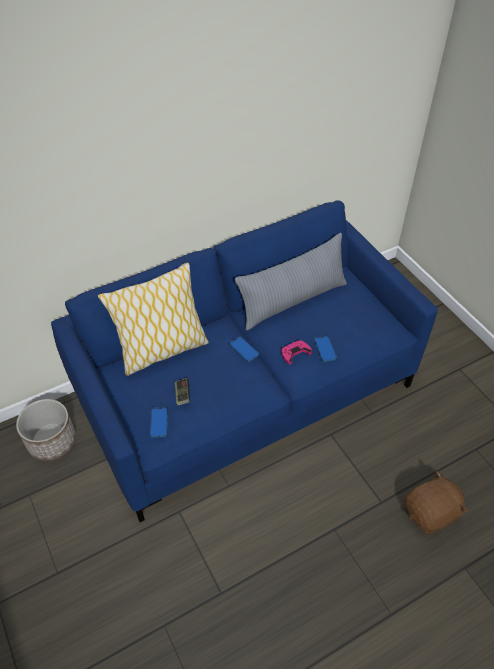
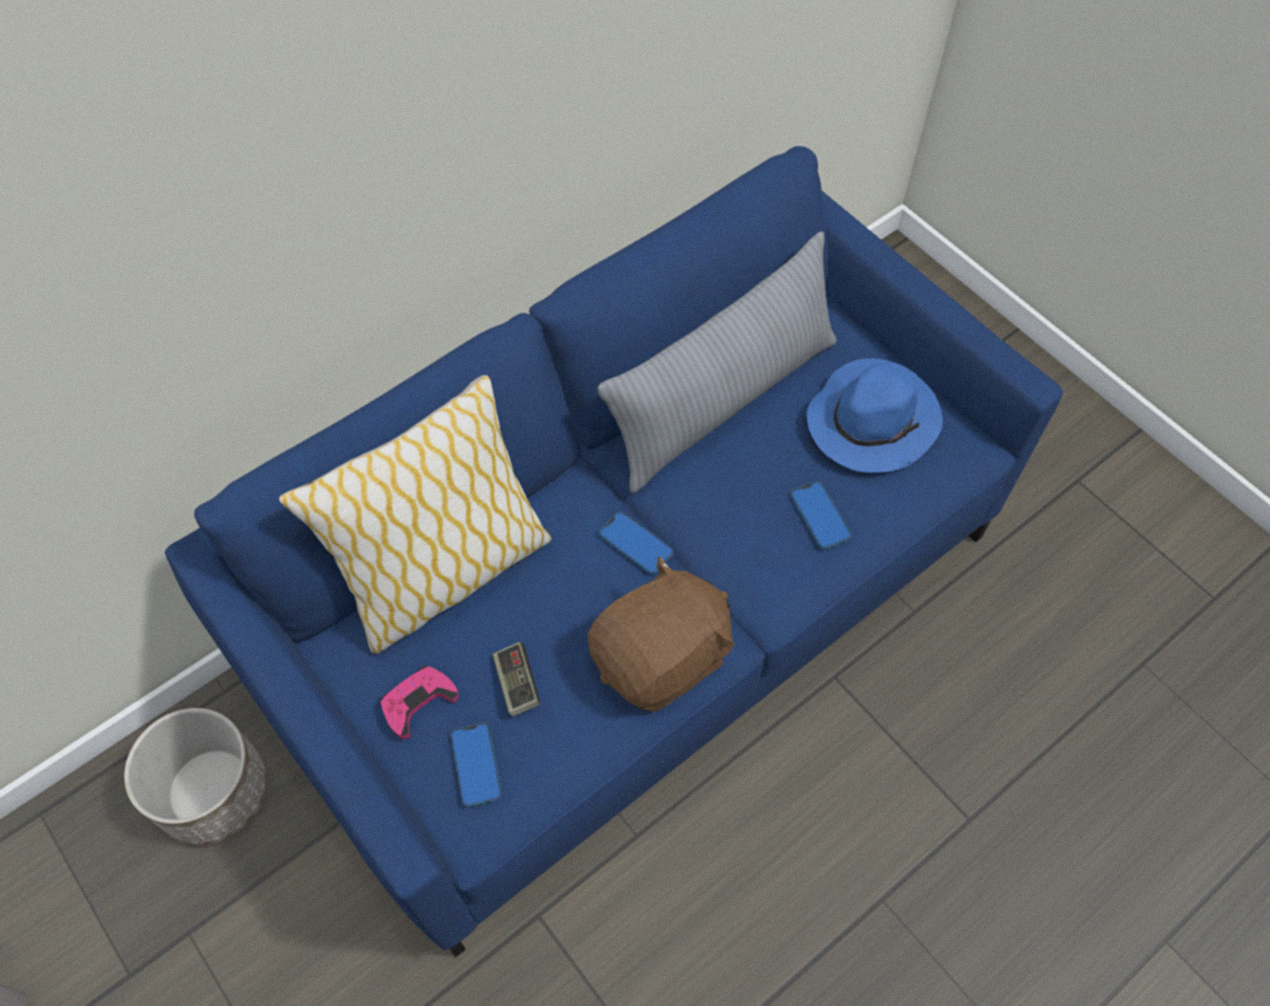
camera: 10 degrees left, 10 degrees up
pink game controller [281,340,312,364] -> pink game controller moved to [381,665,459,739]
brown plush toy [404,471,468,534] -> brown plush toy moved to [587,556,735,712]
none -> blue hat [807,358,943,473]

